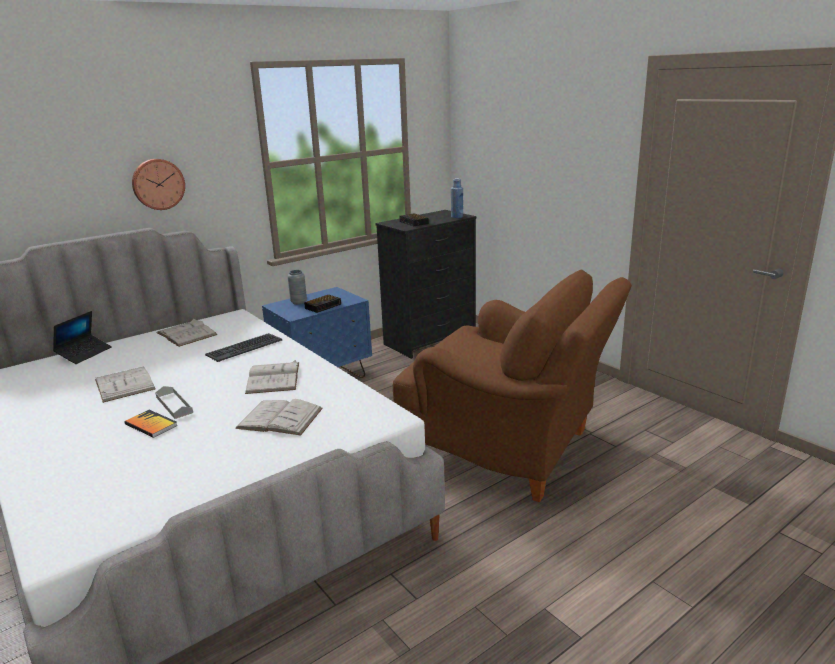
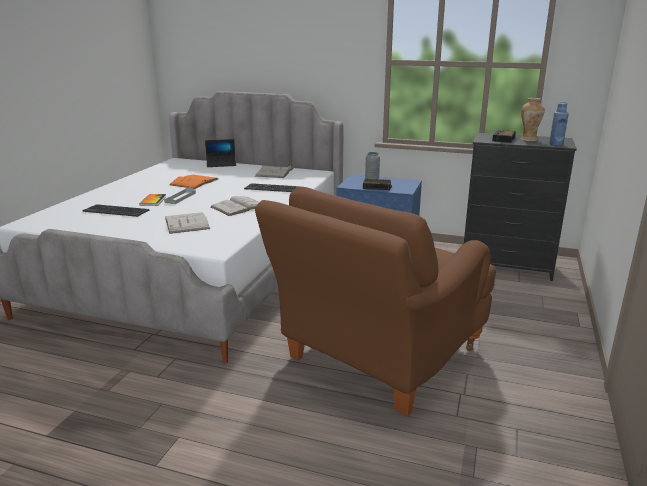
camera: 55 degrees right, 0 degrees up
white book [95,367,156,403] -> orange book [170,175,218,189]
wall clock [132,159,185,210] -> none
brown armchair [393,270,632,502] -> brown armchair turned 45 degrees clockwise [255,186,496,416]
none -> keyboard [83,204,149,217]
none -> vase [521,98,545,141]

